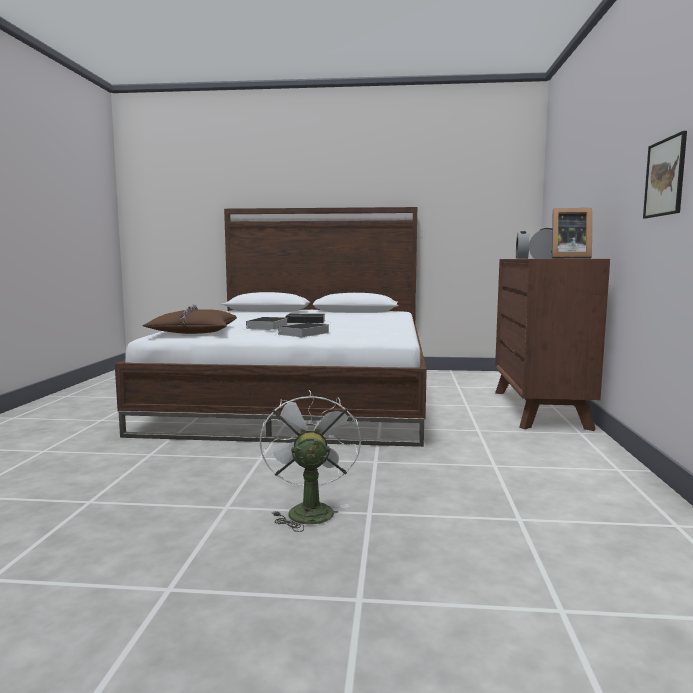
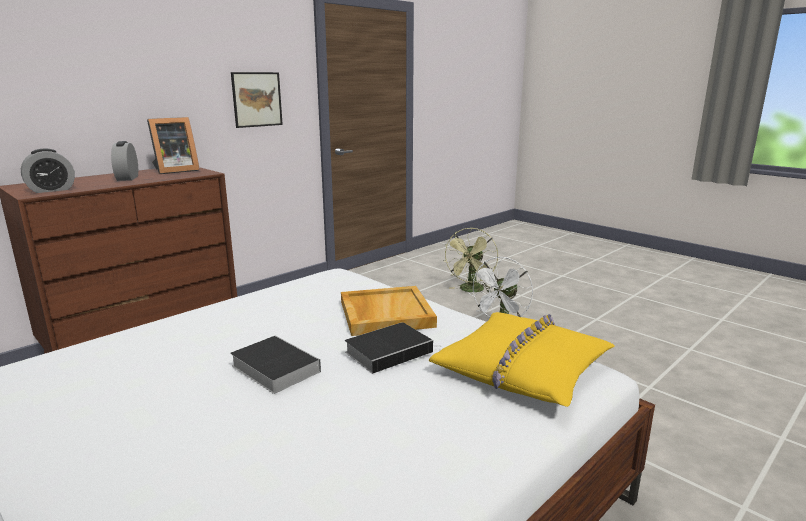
camera: 140 degrees left, 10 degrees up
brown pillow [143,304,237,334] -> yellow pillow [429,312,615,407]
book [275,323,330,337] -> beige tray [341,286,437,336]
picture frame [551,208,592,259] -> picture frame turned 90 degrees clockwise [147,117,200,174]
none -> green fan [443,228,498,292]

